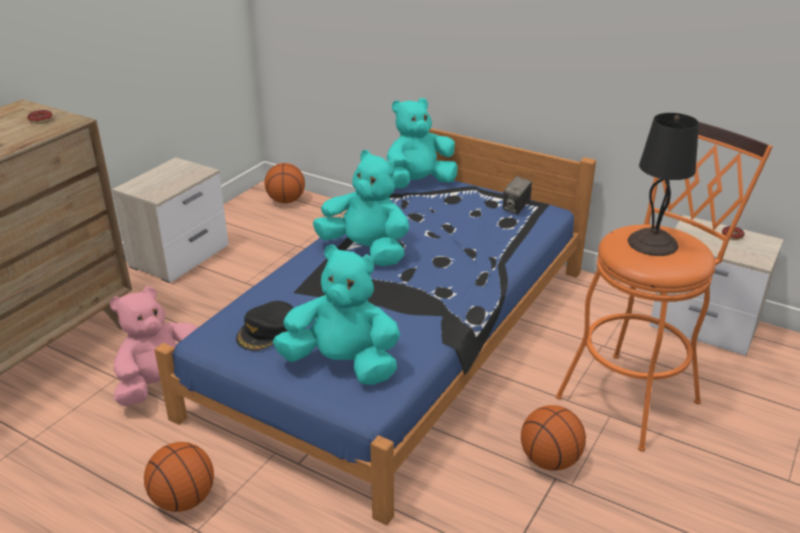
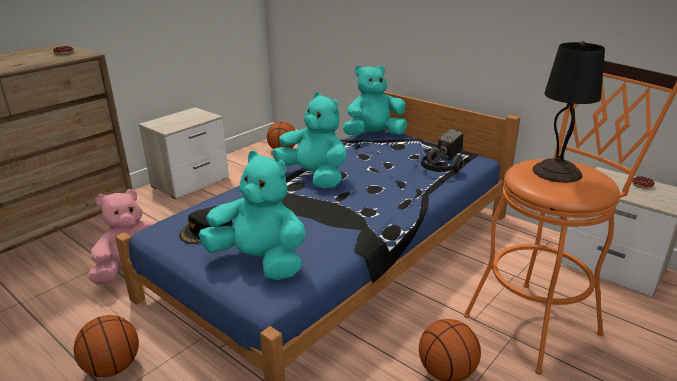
camera: 10 degrees right, 5 degrees down
none -> headphones [421,147,464,173]

